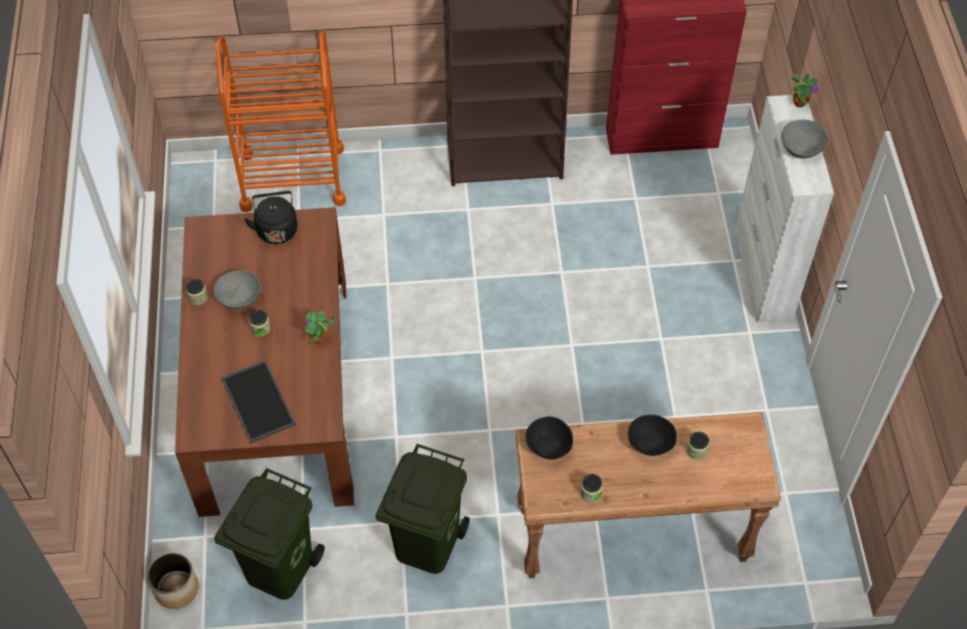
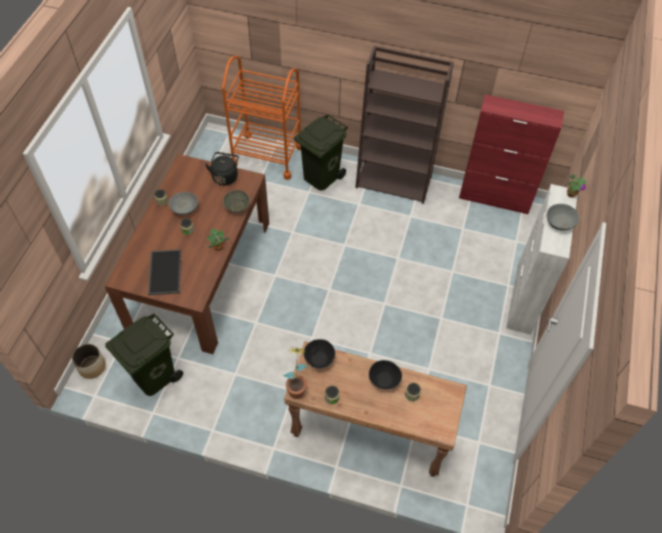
camera: 20 degrees right, 0 degrees up
green trash can [376,444,470,574] -> green trash can moved to [294,114,348,191]
none -> grey bowl [223,190,250,213]
none -> potted plant [283,348,309,399]

